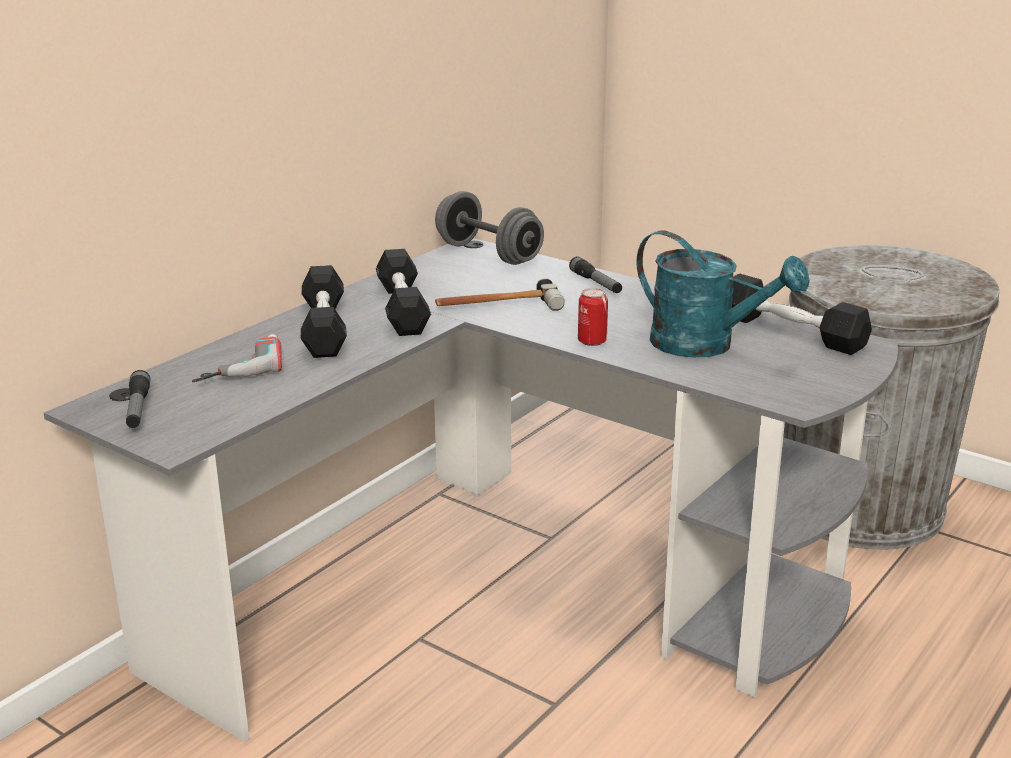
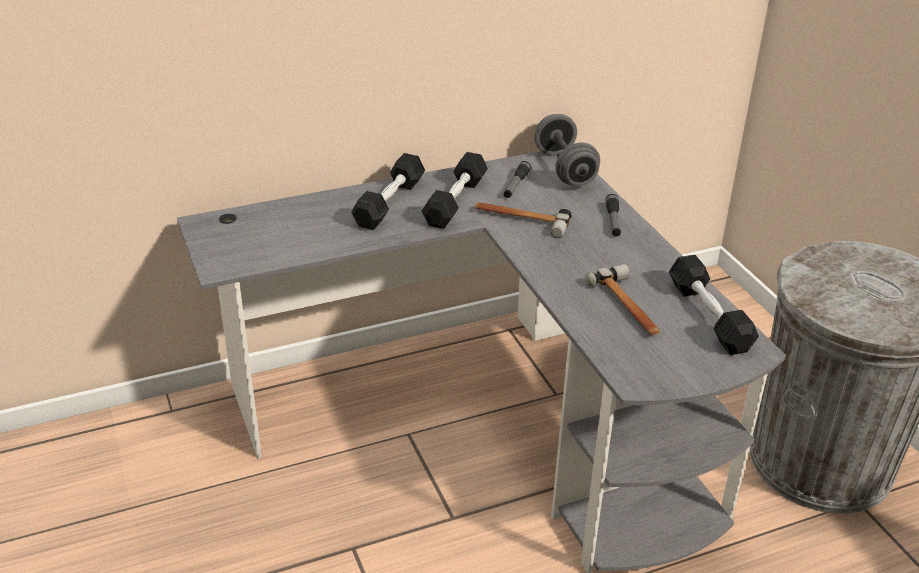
camera: 30 degrees right, 10 degrees up
flashlight [126,370,150,428] -> flashlight moved to [504,161,531,198]
power drill [192,334,282,382] -> none
can [578,288,608,346] -> none
turquoise watering can [636,231,810,358] -> hammer [585,264,660,335]

